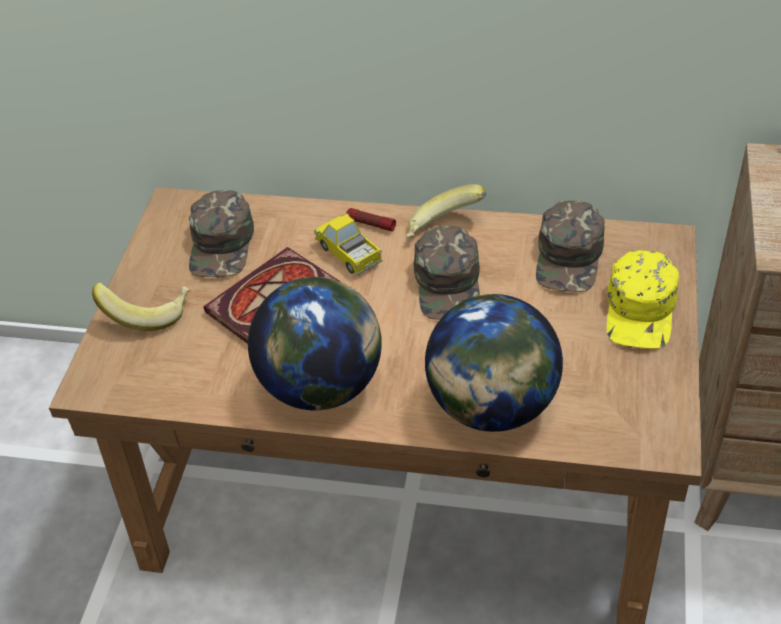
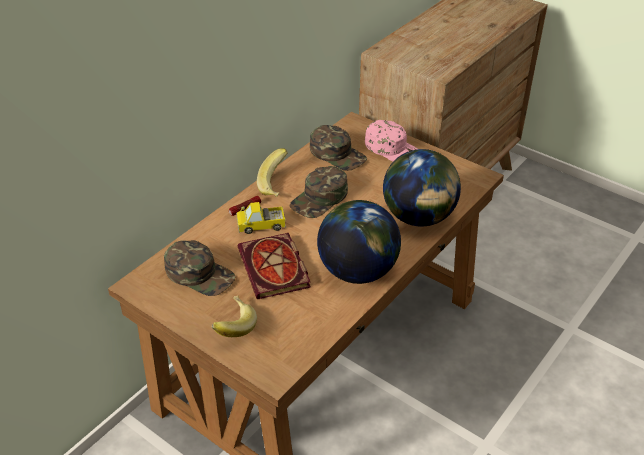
camera: 65 degrees left, 5 degrees down
green cap [414,226,480,320] -> green cap turned 105 degrees clockwise [290,166,348,218]
yellow cap [607,250,679,349] -> pink cap [365,120,418,162]

